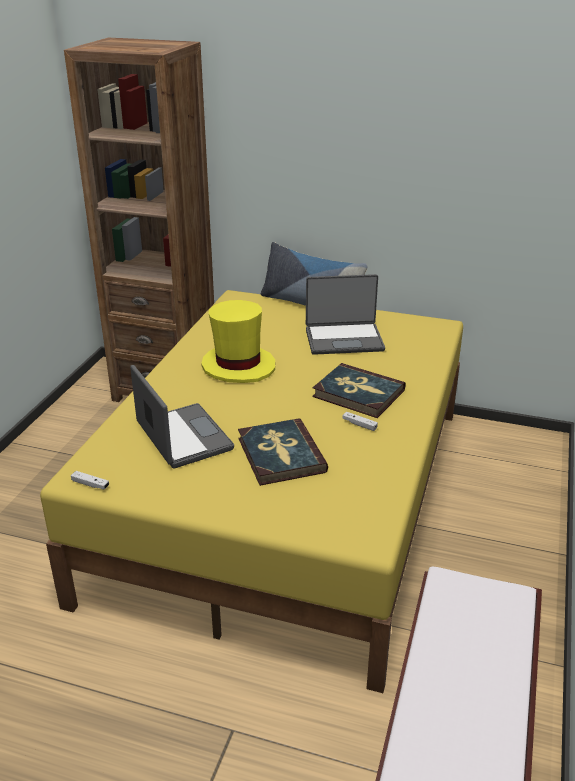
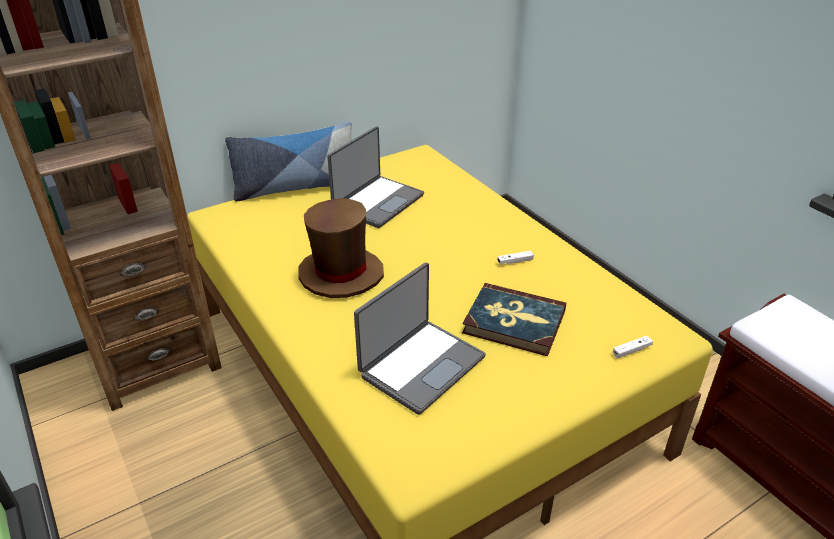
camera: 50 degrees left, 5 degrees up
white game controller [71,471,109,490] -> white game controller moved to [613,336,653,358]
laptop [130,365,234,469] -> laptop turned 120 degrees clockwise [354,262,486,415]
yellow hat [201,300,275,383] -> brown hat [298,198,384,298]
book [312,363,406,418] -> none

